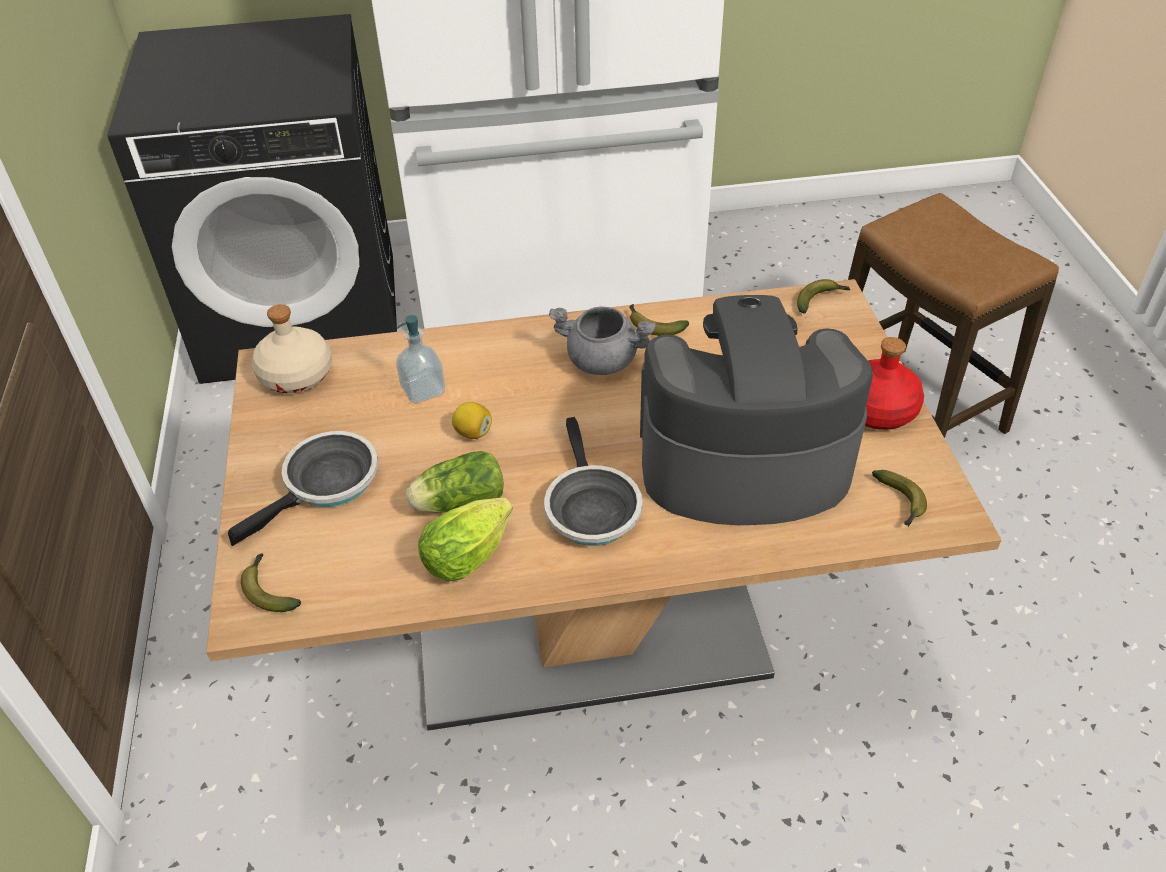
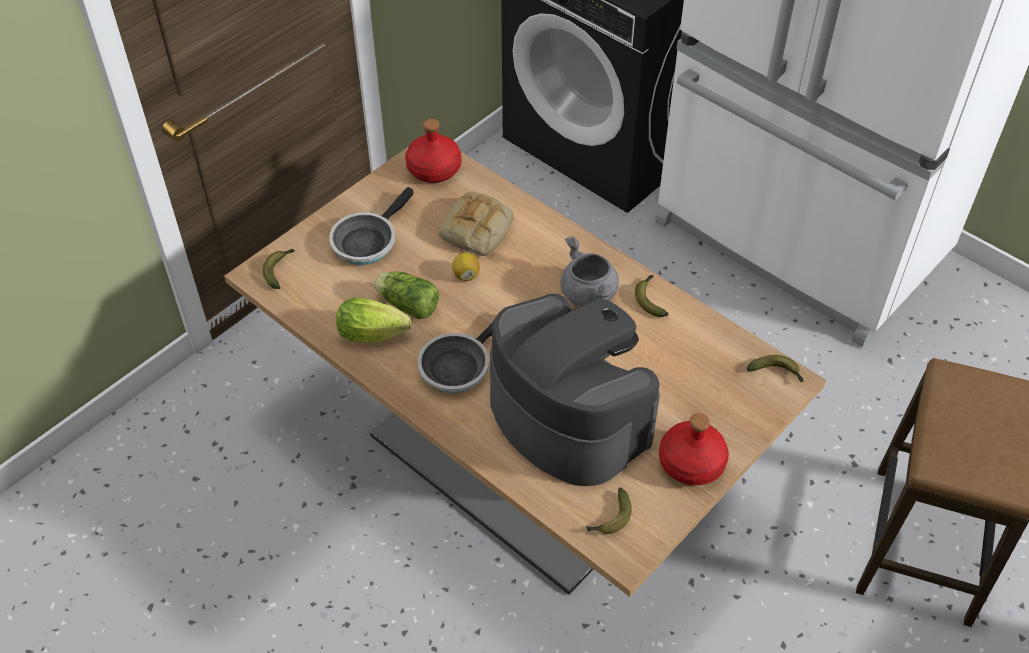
camera: 50 degrees right, 5 degrees up
frying pan [228,431,378,546] -> frying pan turned 120 degrees clockwise [329,187,414,265]
beige bottle [252,304,332,393] -> red bottle [405,119,462,183]
soap dispenser [396,315,445,404] -> bread [439,191,514,256]

